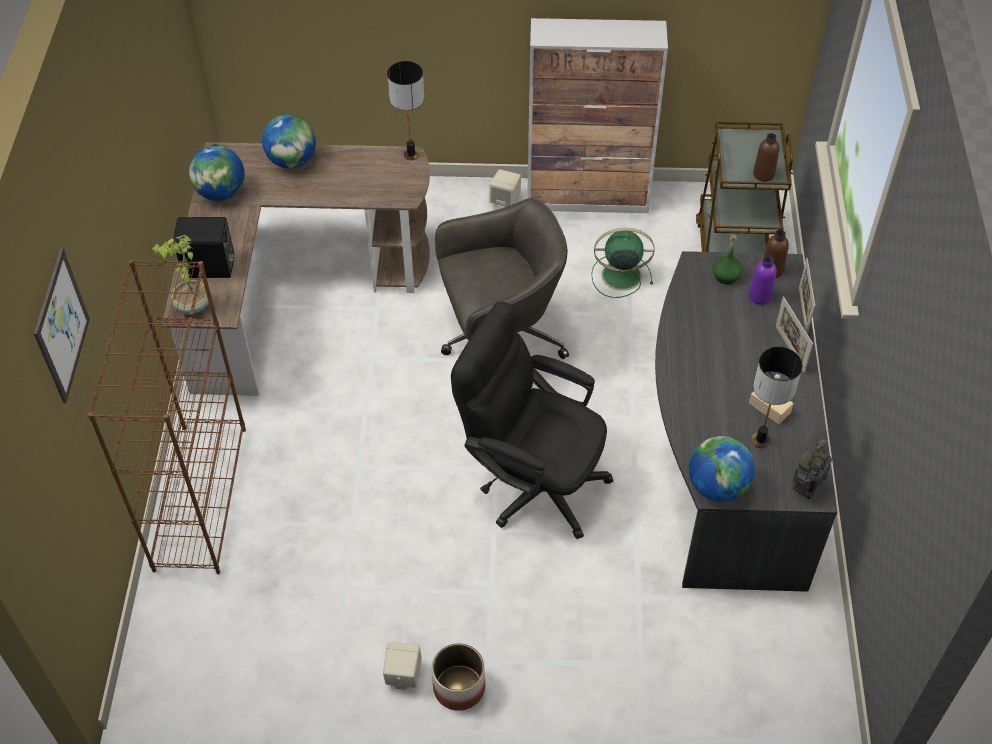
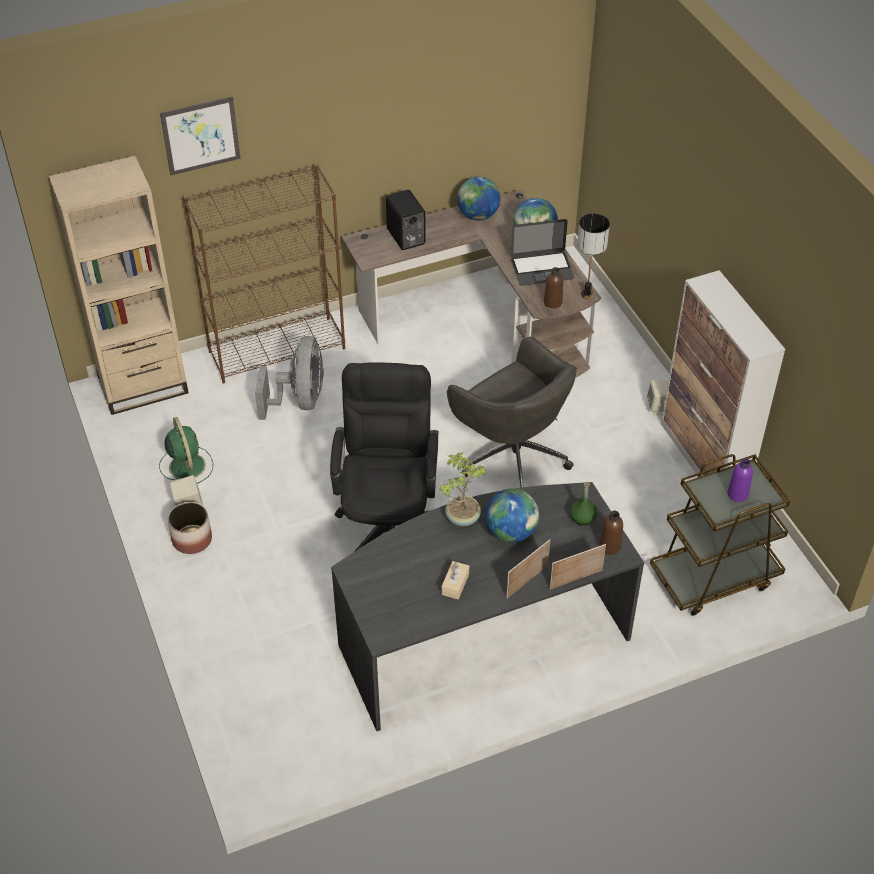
camera: 65 degrees right, 5 degrees down
potted plant [152,235,209,314] -> potted plant moved to [440,452,486,526]
green fan [591,228,655,298] -> green fan moved to [159,417,213,484]
globe [689,436,755,502] -> globe moved to [485,488,539,542]
purple bottle [749,256,777,305] -> purple bottle moved to [727,458,753,502]
table lamp [751,347,803,448] -> none
brown bottle [753,133,779,182] -> brown bottle moved to [544,267,563,308]
radio [792,438,832,499] -> none
none -> beige bookcase [49,156,189,415]
none -> grey fan [255,336,324,420]
none -> laptop [510,219,575,286]

